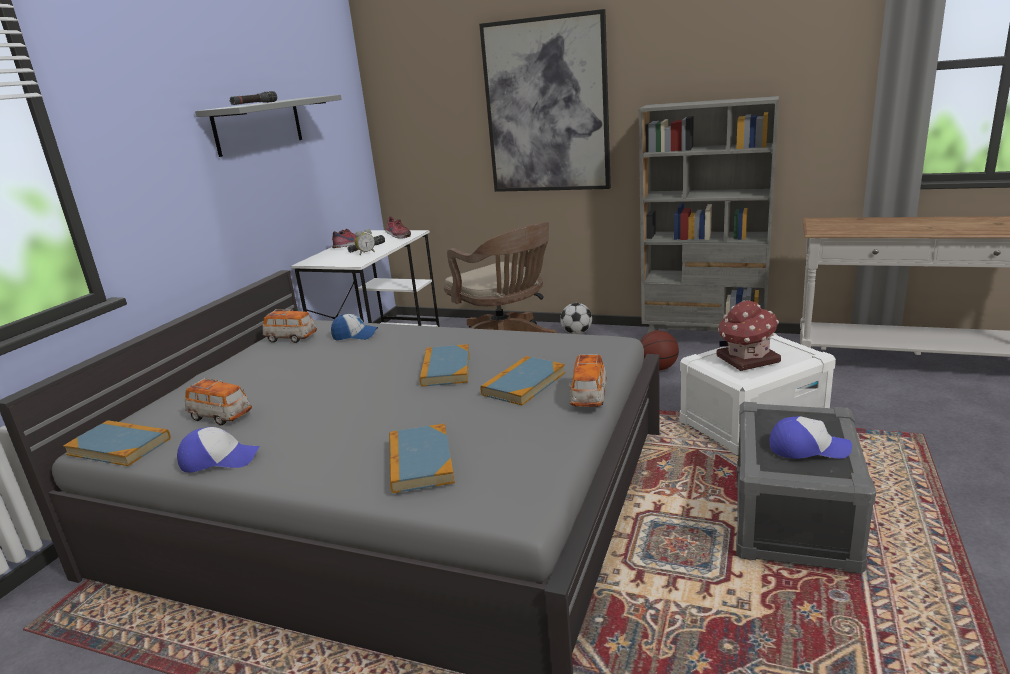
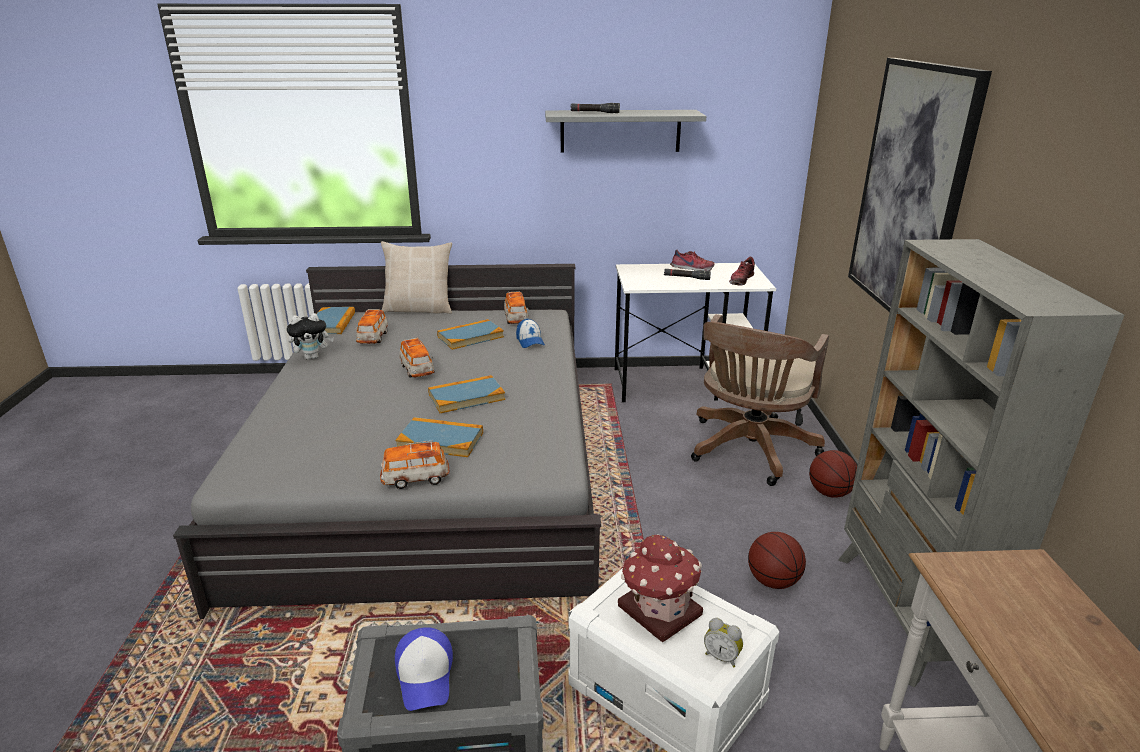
camera: 65 degrees right, 5 degrees up
cap [177,427,260,473] -> plush toy [287,313,334,360]
alarm clock [355,229,375,255] -> alarm clock moved to [704,618,743,668]
book [389,424,455,493] -> book moved to [437,319,504,350]
football [560,303,592,334] -> basketball [809,450,857,498]
none -> beige pillow [381,241,452,314]
none -> toy car [399,338,434,378]

